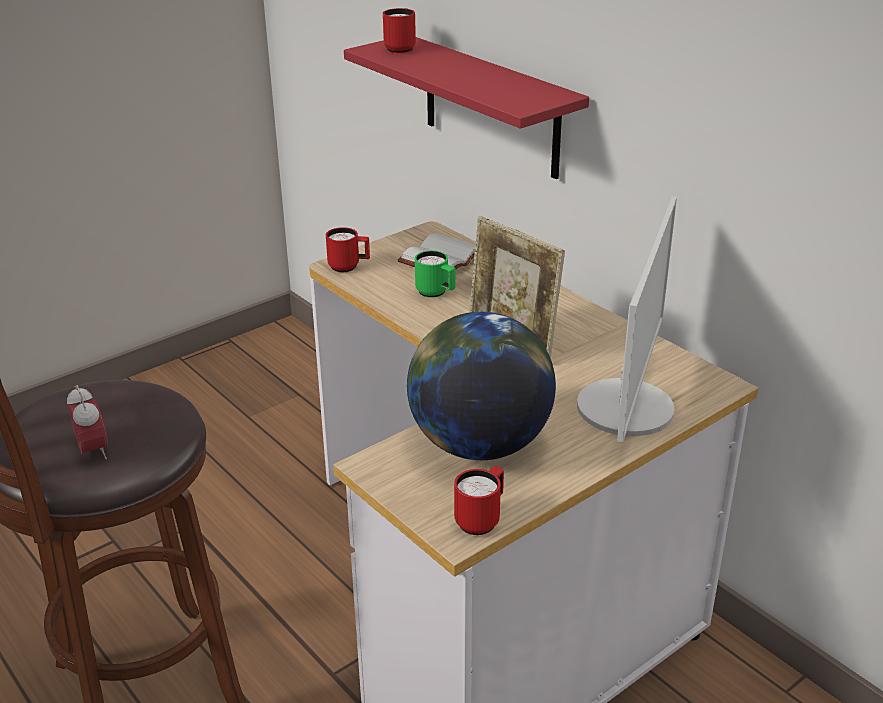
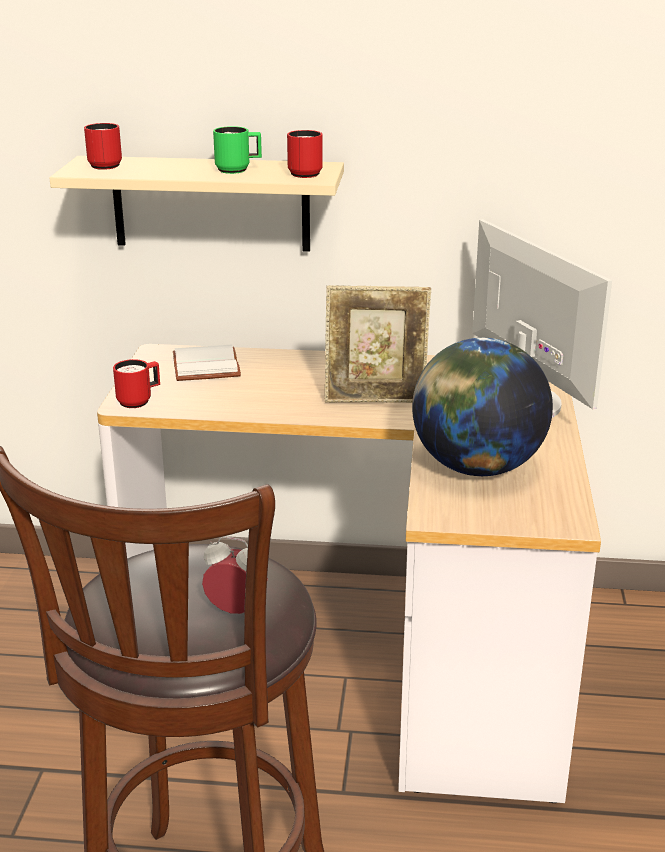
camera: 45 degrees left, 5 degrees down
red shelf [344,37,589,179] -> beige shelf [49,156,344,252]
green mug [415,250,455,298] -> green mug moved to [213,126,262,174]
red mug [454,466,504,535] -> red mug moved to [287,130,323,178]

